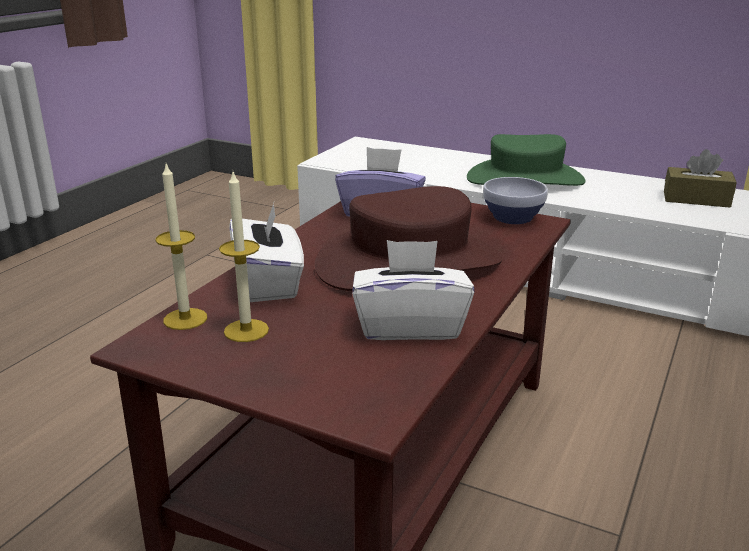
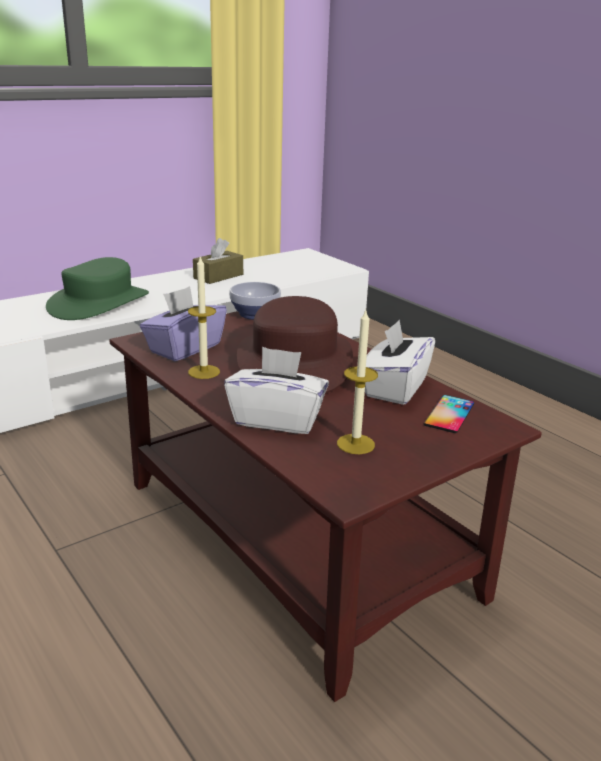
camera: 65 degrees left, 0 degrees up
candle [155,164,207,330] -> candle moved to [188,256,220,379]
none -> phone [423,395,474,433]

